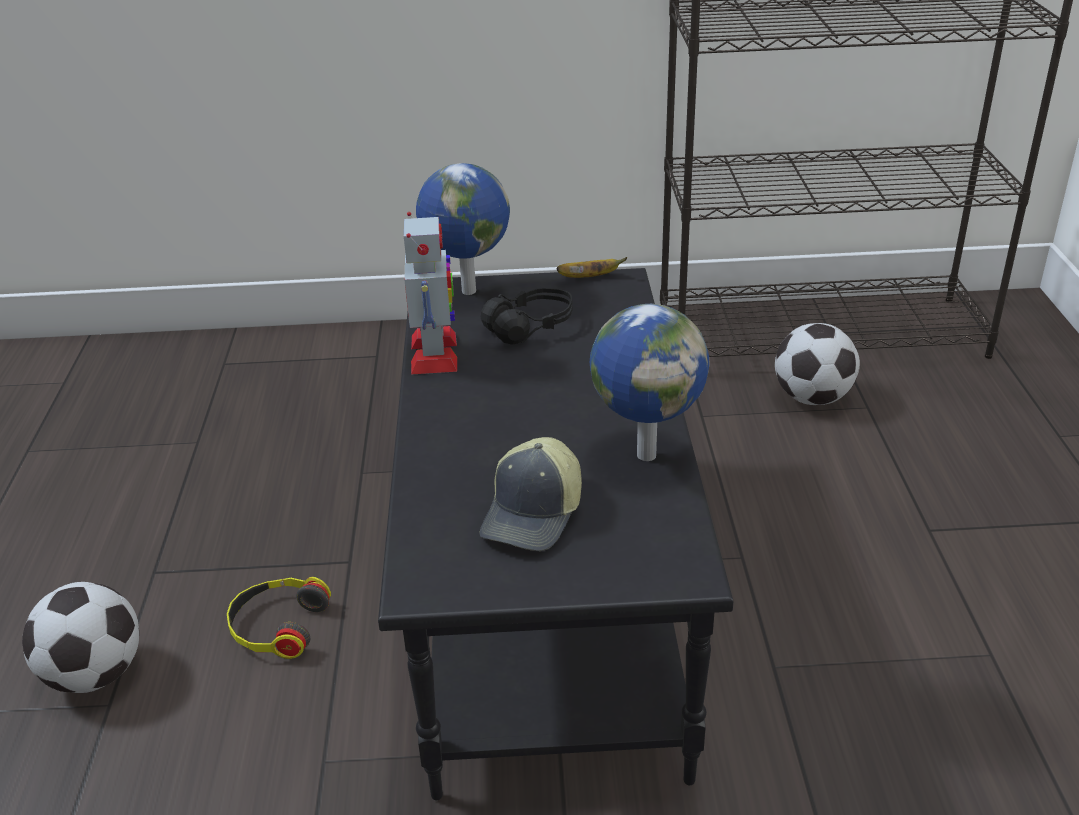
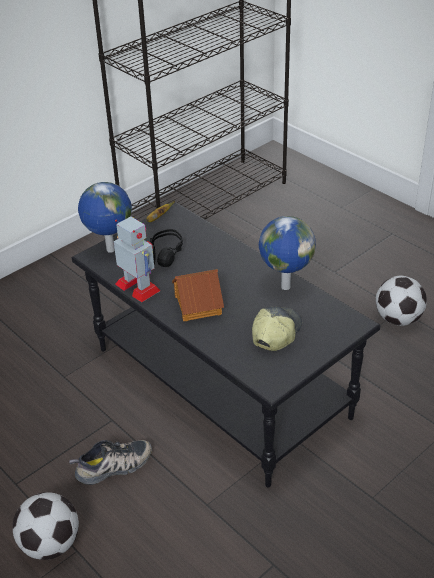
camera: 40 degrees left, 5 degrees up
headphones [227,577,331,659] -> shoe [69,440,152,485]
cap [479,437,582,551] -> cap turned 135 degrees counterclockwise [252,307,302,351]
football [775,323,860,405] -> football moved to [376,276,427,326]
none -> toy house [172,269,224,321]

